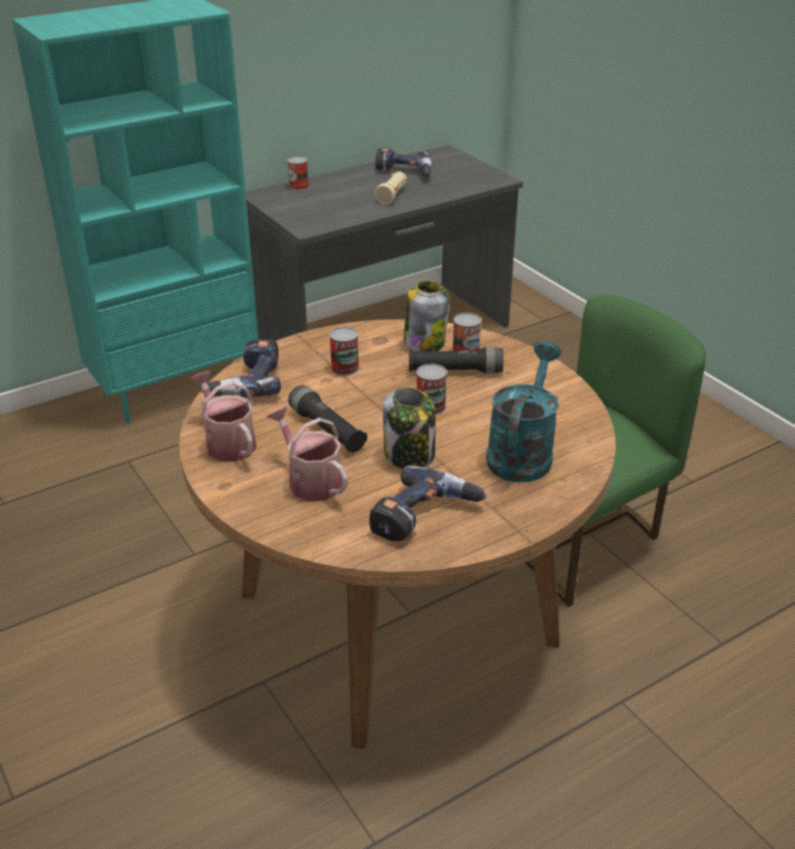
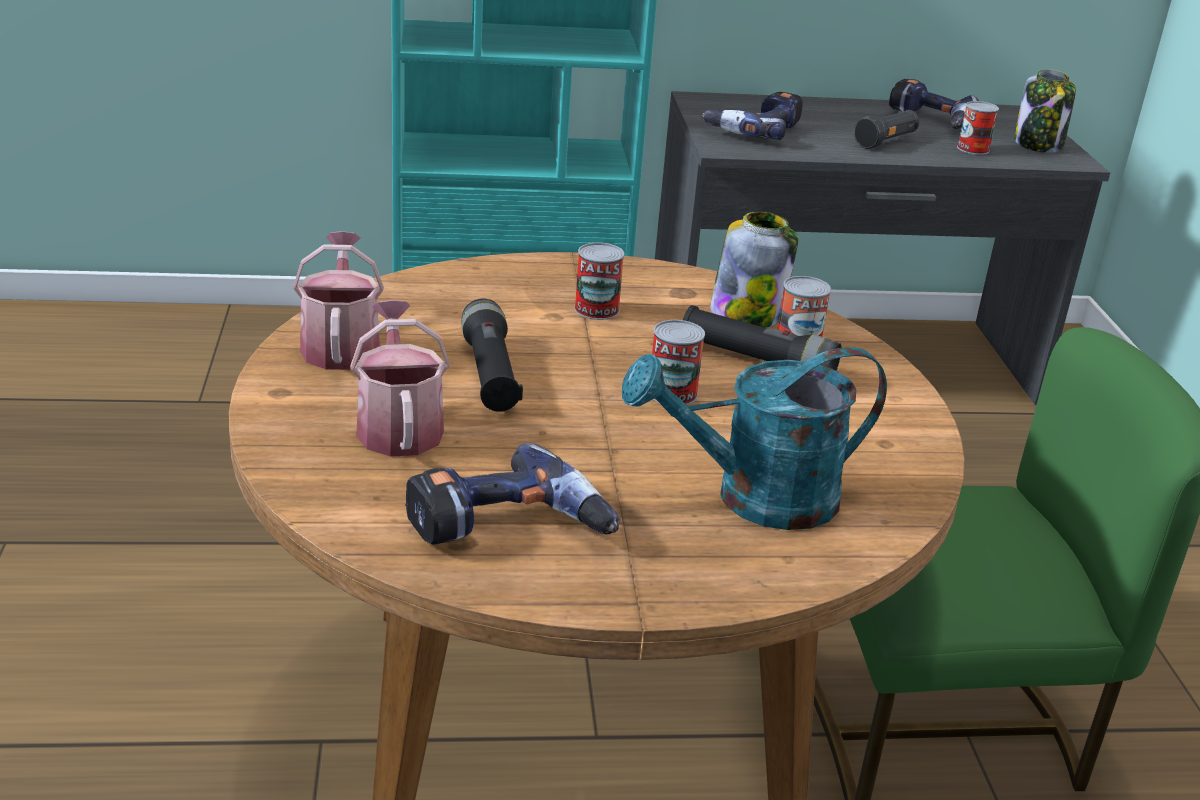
camera: 25 degrees right, 5 degrees down
power drill [201,339,281,398] -> power drill moved to [702,92,802,140]
can [287,156,309,190] -> can moved to [957,101,999,155]
beige flashlight [375,172,407,204] -> black flashlight [854,110,919,149]
jar [383,387,435,469] -> jar moved to [1014,69,1076,153]
turquoise watering can [486,341,562,482] -> turquoise watering can turned 150 degrees counterclockwise [622,347,887,530]

